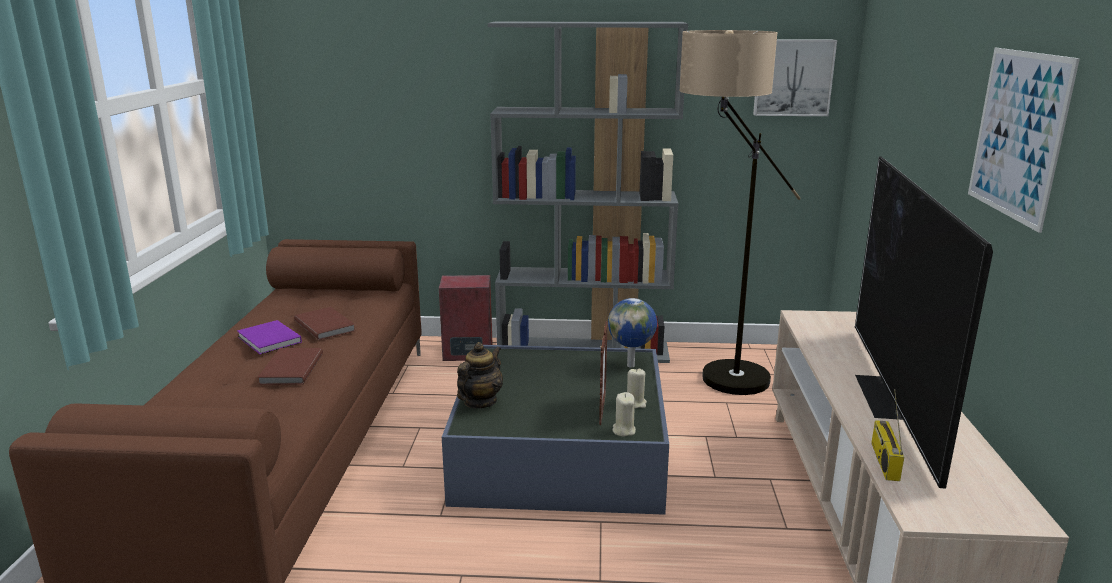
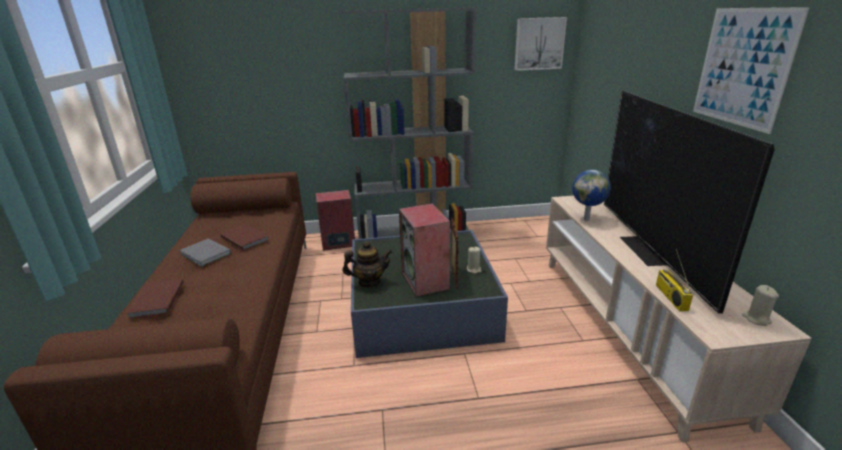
camera: 10 degrees left, 5 degrees up
purple book [237,320,302,355] -> grey book [179,239,231,267]
brown book [257,348,323,385] -> brown book moved to [127,279,184,319]
teapot [457,342,503,408] -> teapot turned 60 degrees clockwise [342,241,392,287]
globe [608,298,657,368] -> globe moved to [572,170,611,221]
beige candle [612,392,636,436] -> beige candle moved to [742,285,779,326]
floor lamp [679,30,801,395] -> none
none -> speaker [399,203,450,297]

